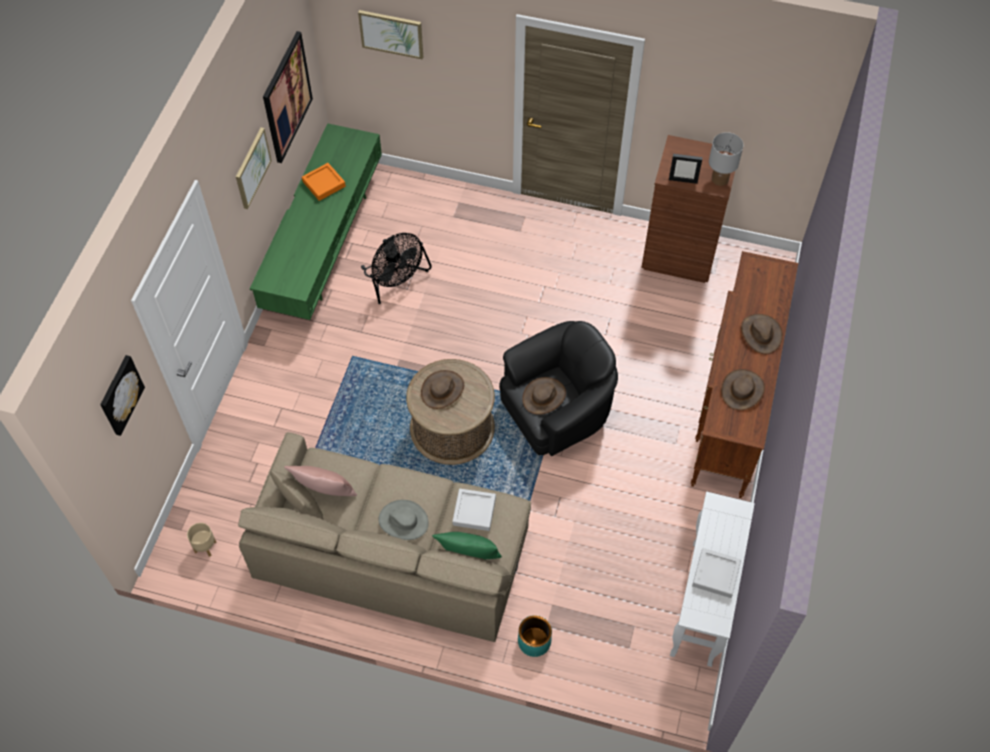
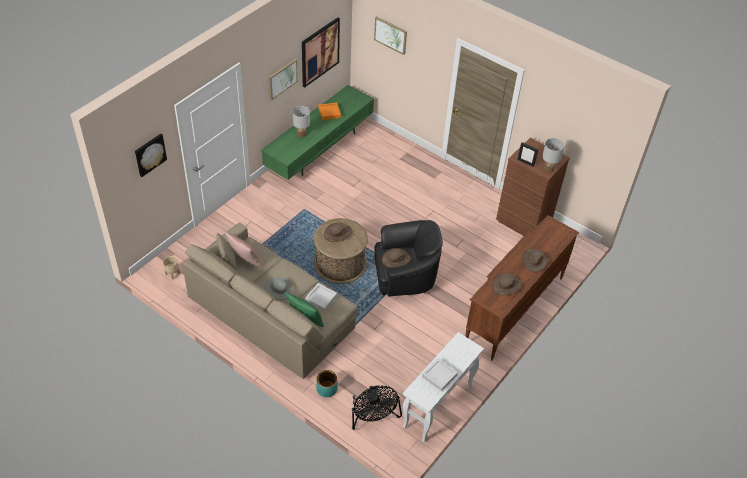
camera: 20 degrees right, 10 degrees down
black fan [361,233,432,304] -> black fan moved to [352,385,402,430]
none -> grey table lamp [293,106,310,137]

